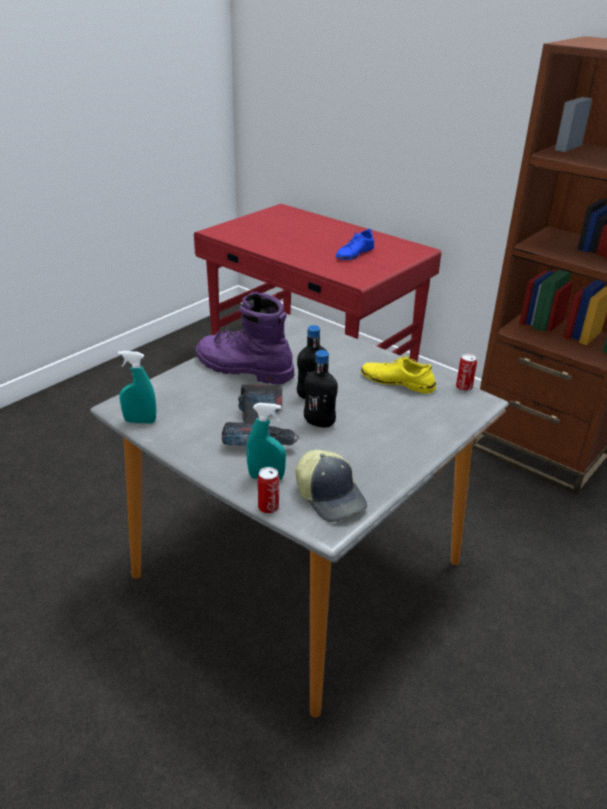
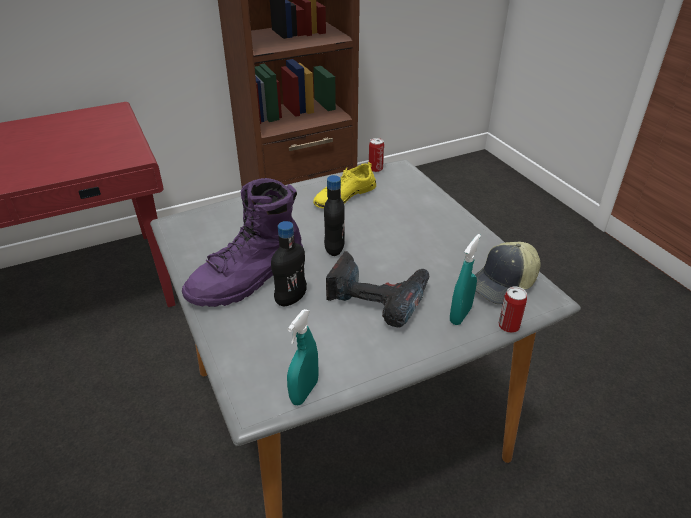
camera: 65 degrees left, 5 degrees up
cap [295,450,367,522] -> cap turned 150 degrees clockwise [475,242,541,304]
black bottle [304,350,338,427] -> black bottle moved to [271,221,307,306]
blue shoe [336,229,374,260] -> none

